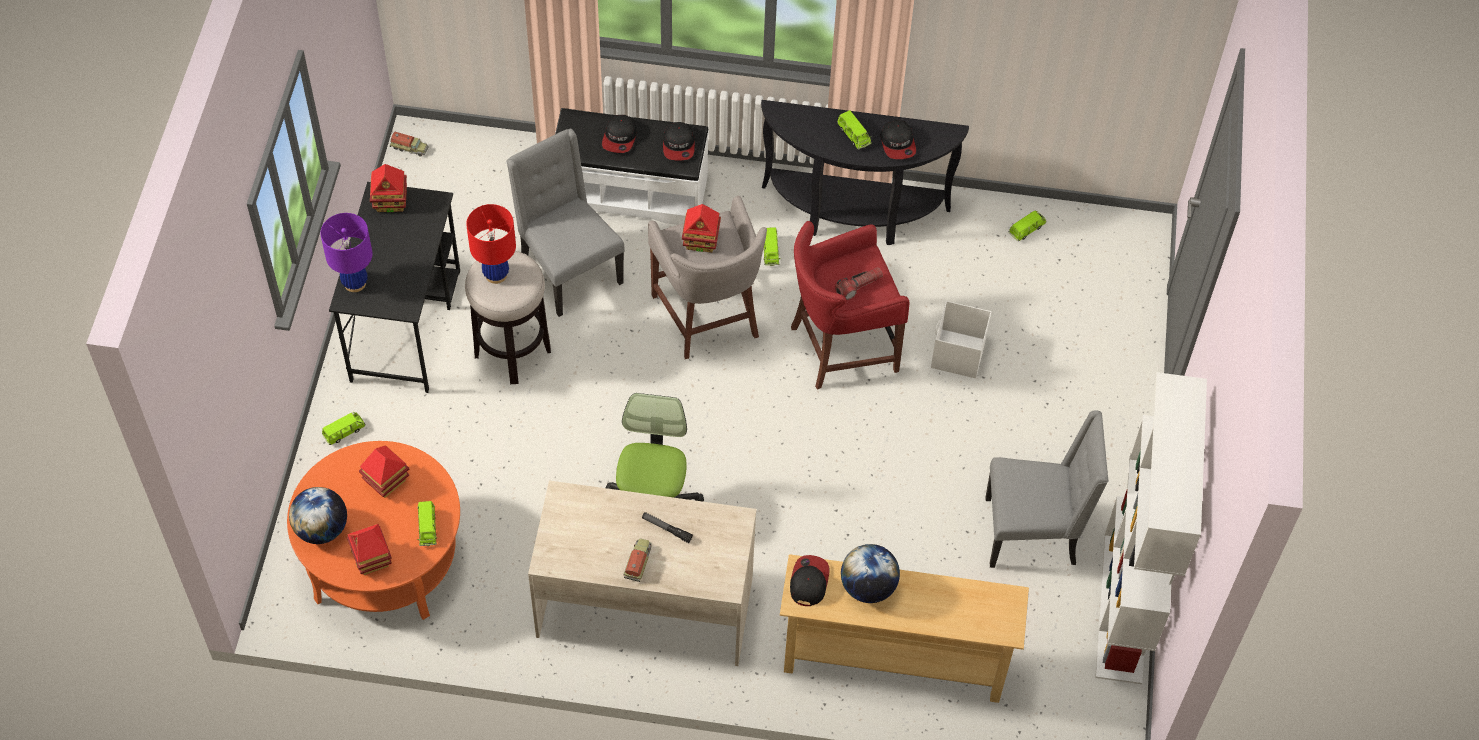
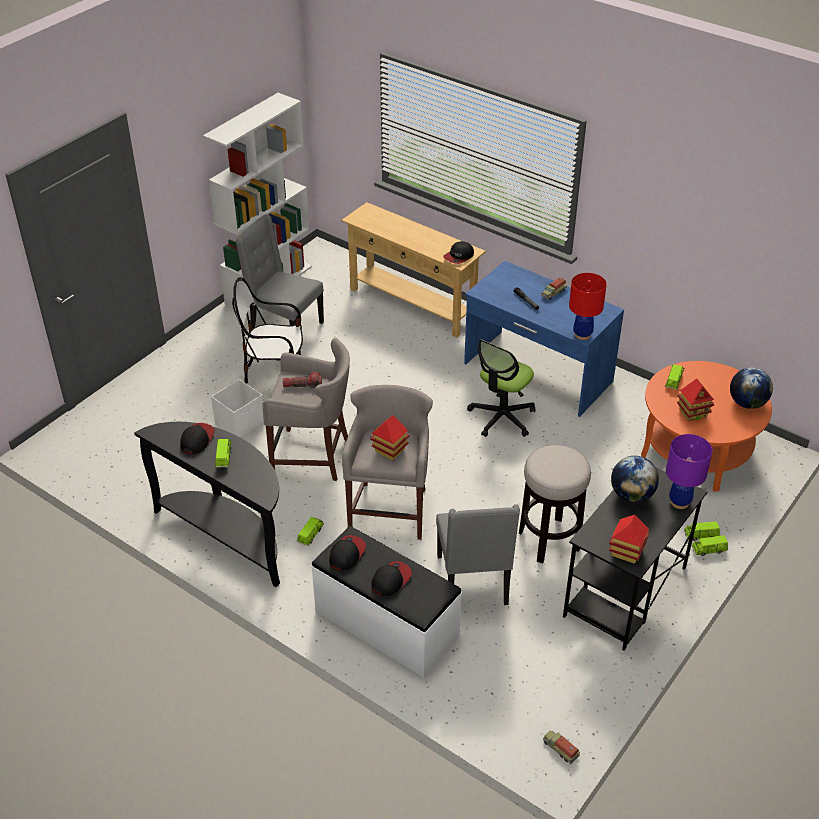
camera: 150 degrees left, 15 degrees down
toy house [347,524,392,575] -> none
red table lamp [466,204,516,284] -> red table lamp moved to [569,273,607,340]
beige desk [528,481,757,666] -> blue desk [464,261,624,417]
red stool [791,221,909,390] -> grey stool [263,338,350,481]
globe [841,544,900,603] -> globe moved to [611,456,659,503]
green toy car [1009,210,1047,241] -> green toy car moved to [692,535,728,556]
none -> chair [232,277,303,384]

